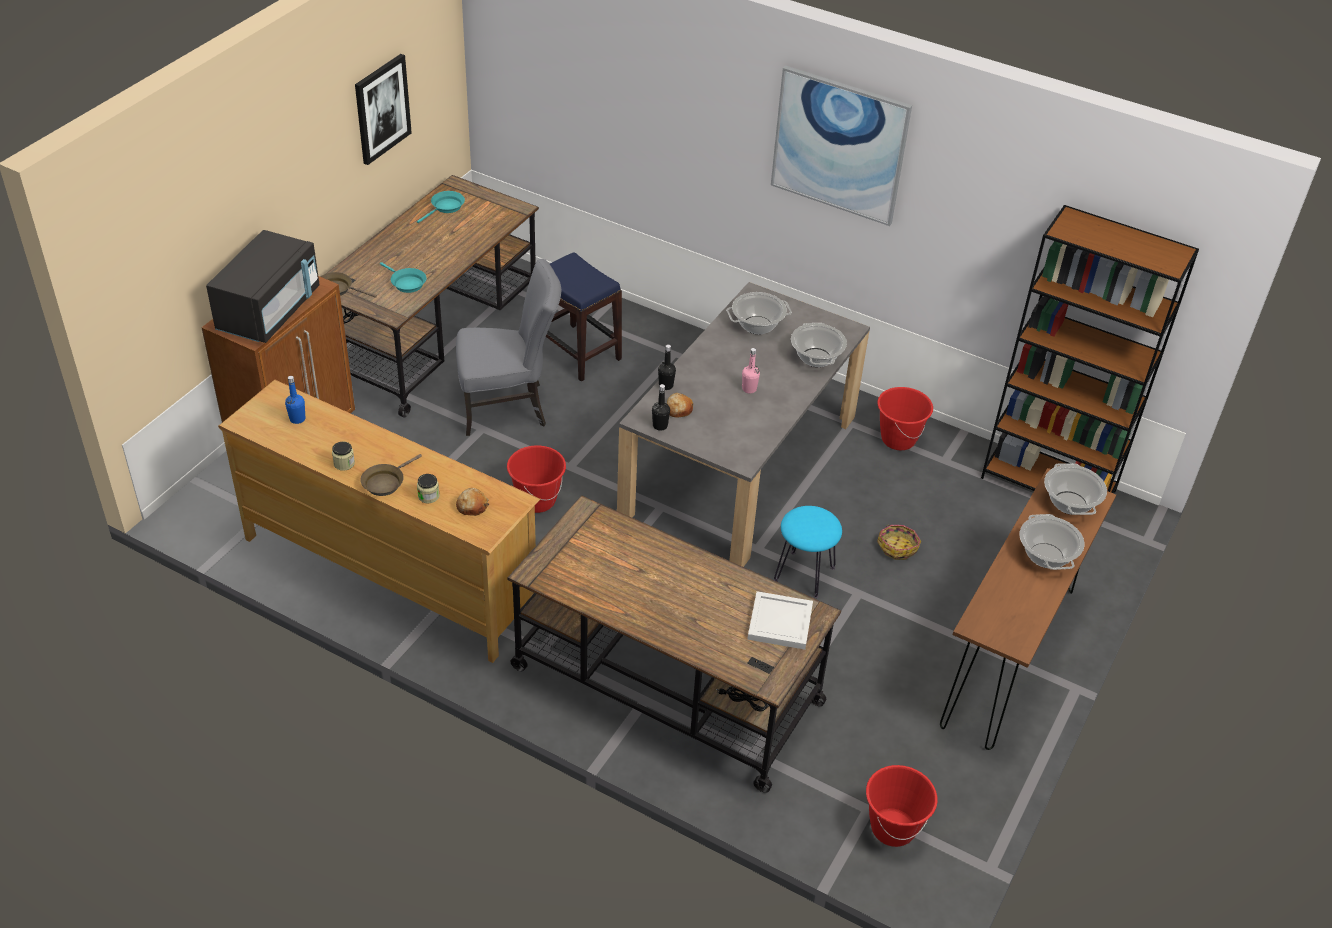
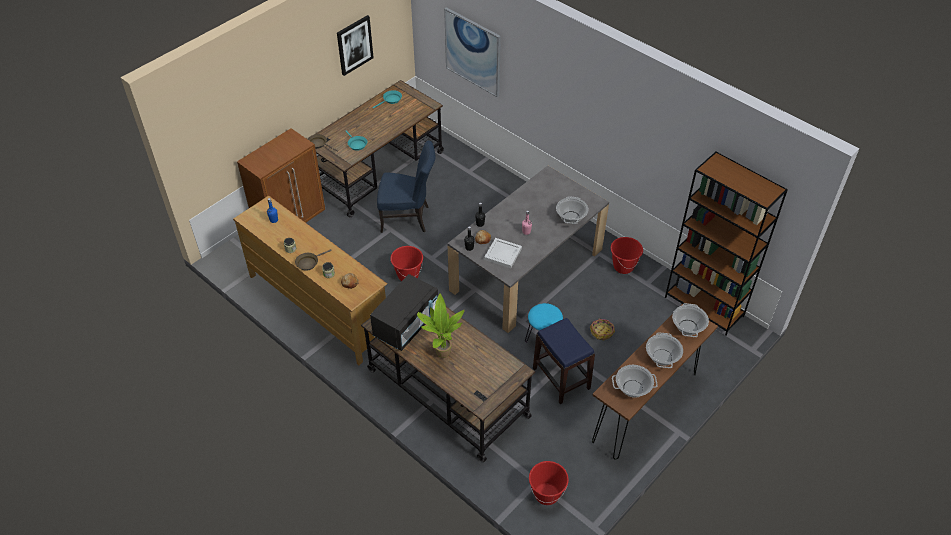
camera: 15 degrees right, 5 degrees up
black microwave [206,230,320,343] -> black microwave moved to [370,274,438,351]
grey chair [456,259,561,436] -> blue chair [377,140,436,233]
stool [546,252,622,382] -> stool moved to [533,318,595,404]
cooking pot [726,292,792,335] -> cooking pot moved to [612,365,658,398]
white tray [747,591,813,650] -> white tray moved to [484,238,522,268]
picture [771,66,912,226] -> picture moved to [444,7,501,97]
none -> potted plant [417,294,464,358]

